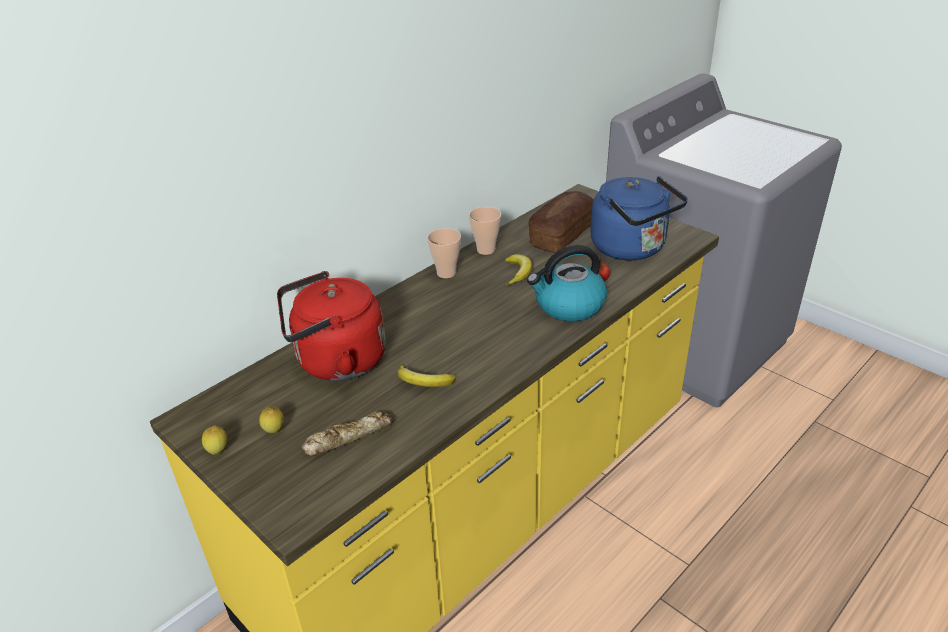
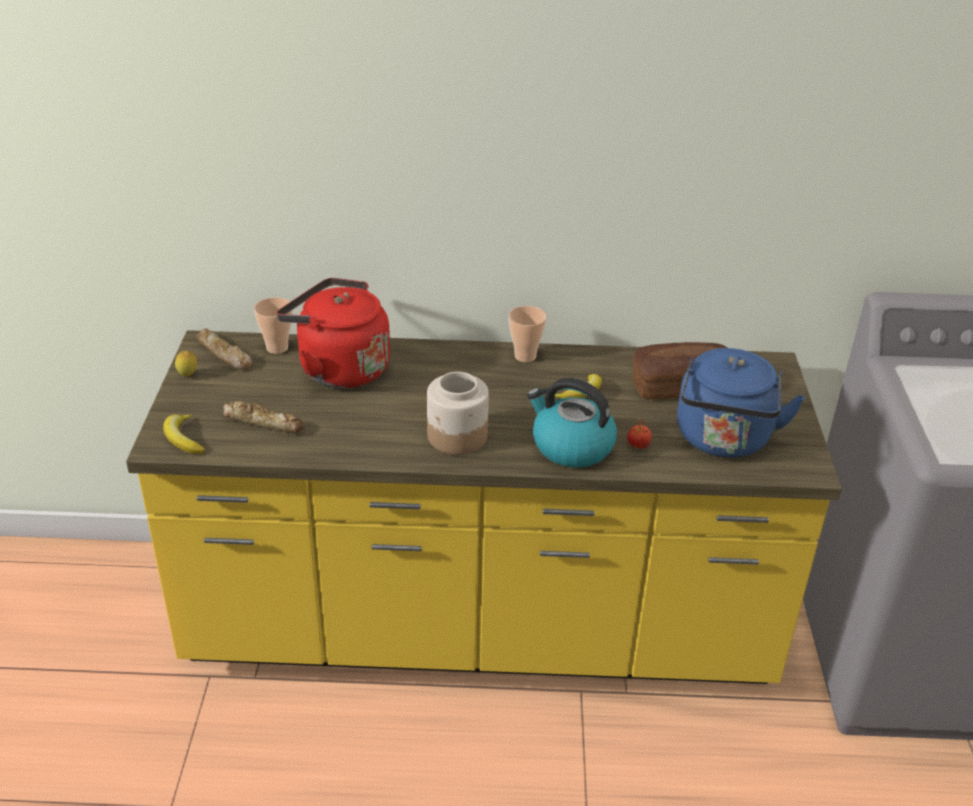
camera: 45 degrees right, 0 degrees up
lemon [259,407,284,433] -> none
banana [398,365,456,387] -> banana moved to [163,414,205,454]
cup [469,207,501,255] -> cup moved to [254,297,292,354]
none -> bread [196,328,252,370]
none -> jar [427,372,489,455]

